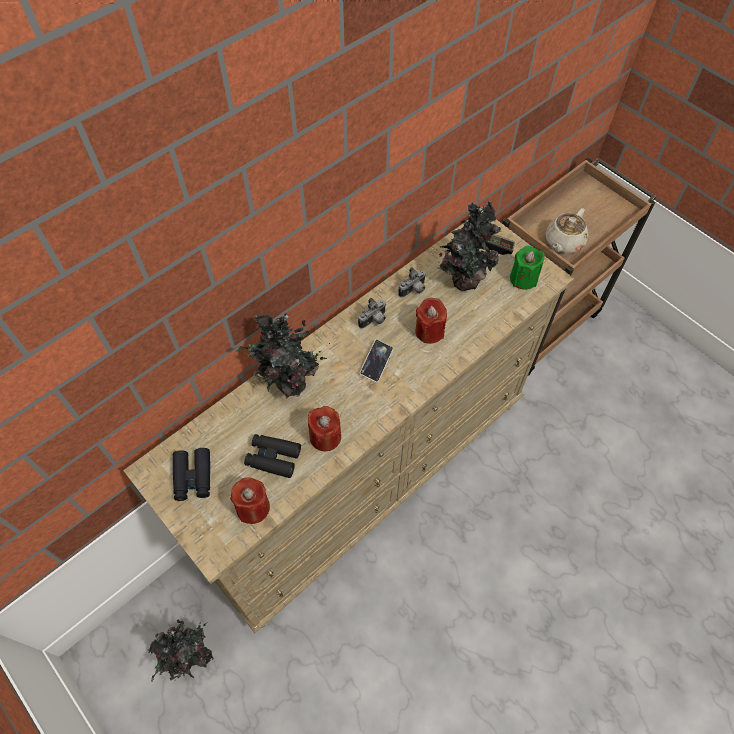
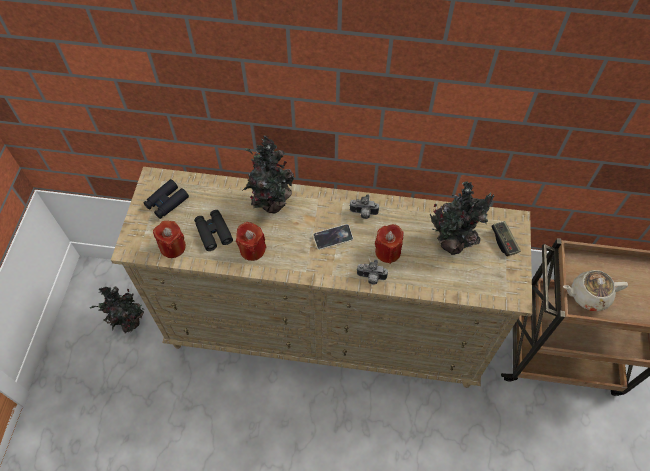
camera: 50 degrees right, 0 degrees up
camera [398,267,426,298] -> camera moved to [357,260,388,284]
green candle [510,246,545,290] -> none

